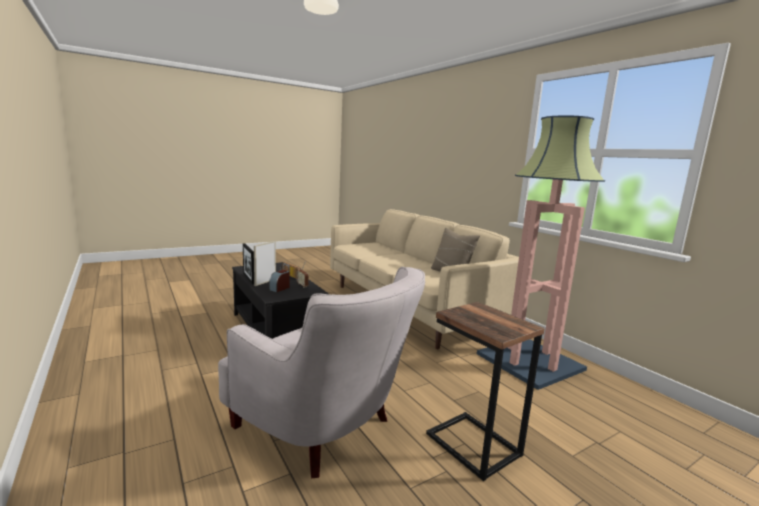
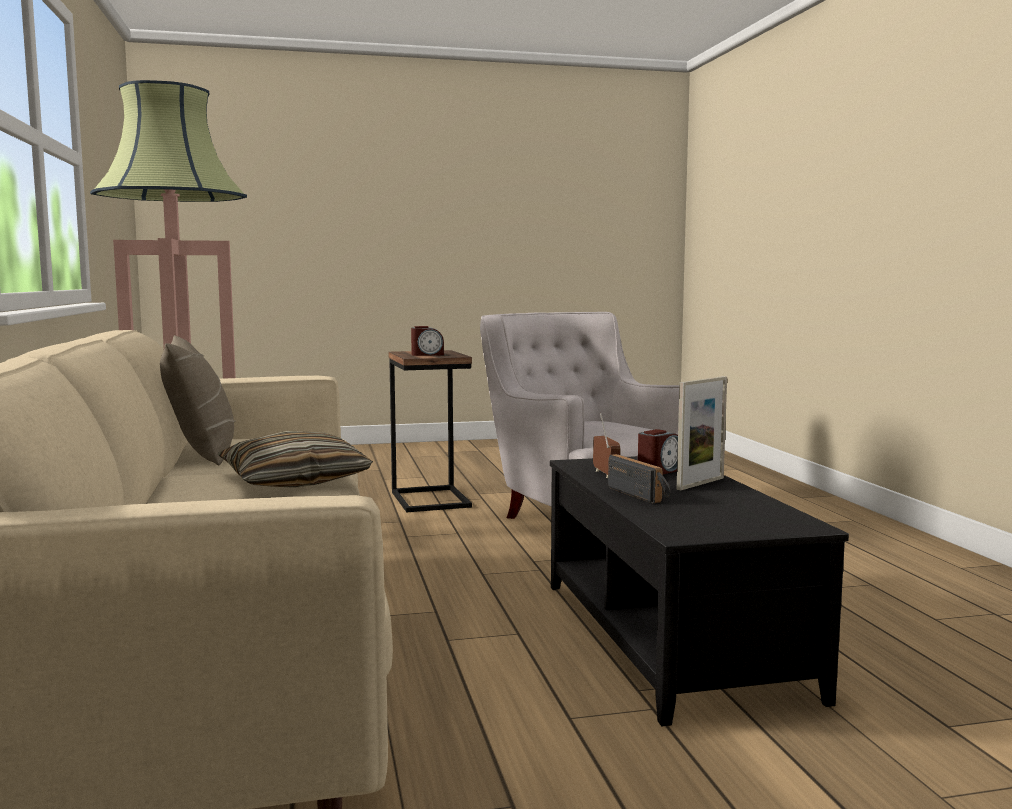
camera: 160 degrees left, 5 degrees down
picture frame [243,243,254,284] -> none
none -> pillow [217,431,373,488]
none -> alarm clock [411,326,444,356]

